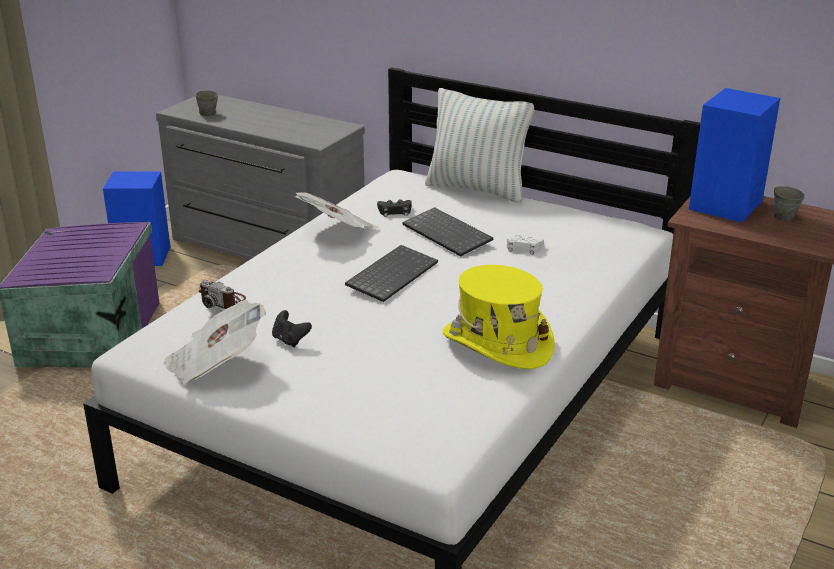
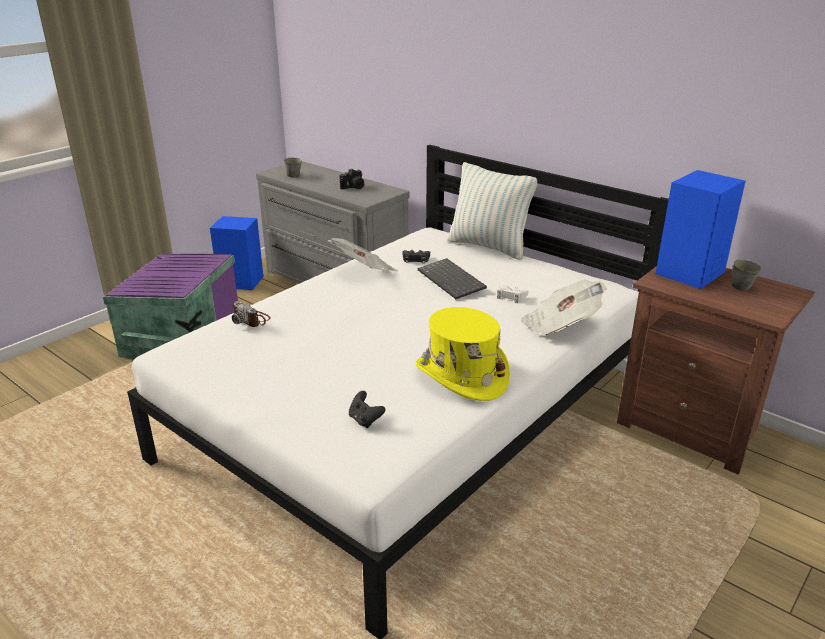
camera: 10 degrees right, 0 degrees up
newspaper [164,300,266,385] -> newspaper moved to [521,279,607,336]
black game controller [272,310,312,347] -> black game controller moved to [349,391,385,428]
keyboard [345,245,438,302] -> none
none -> camera [340,169,364,189]

